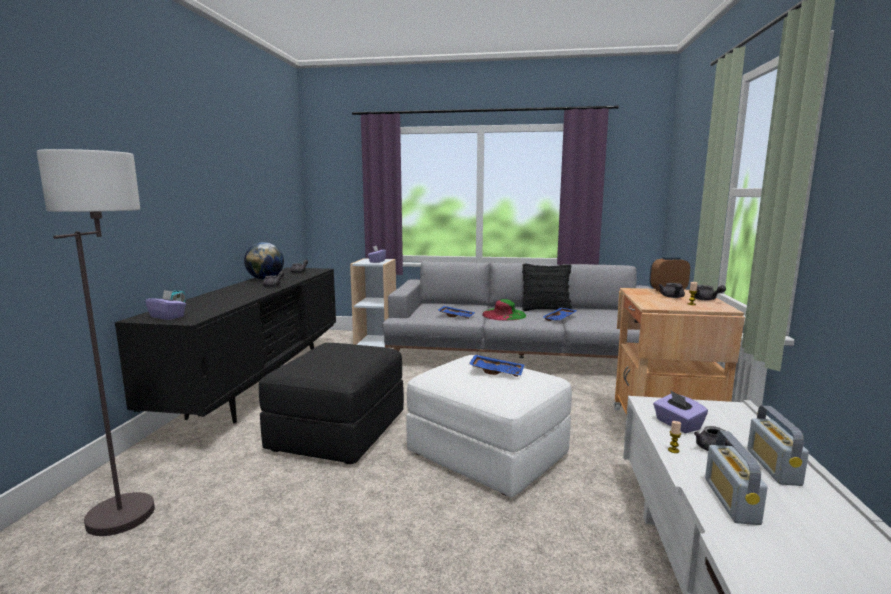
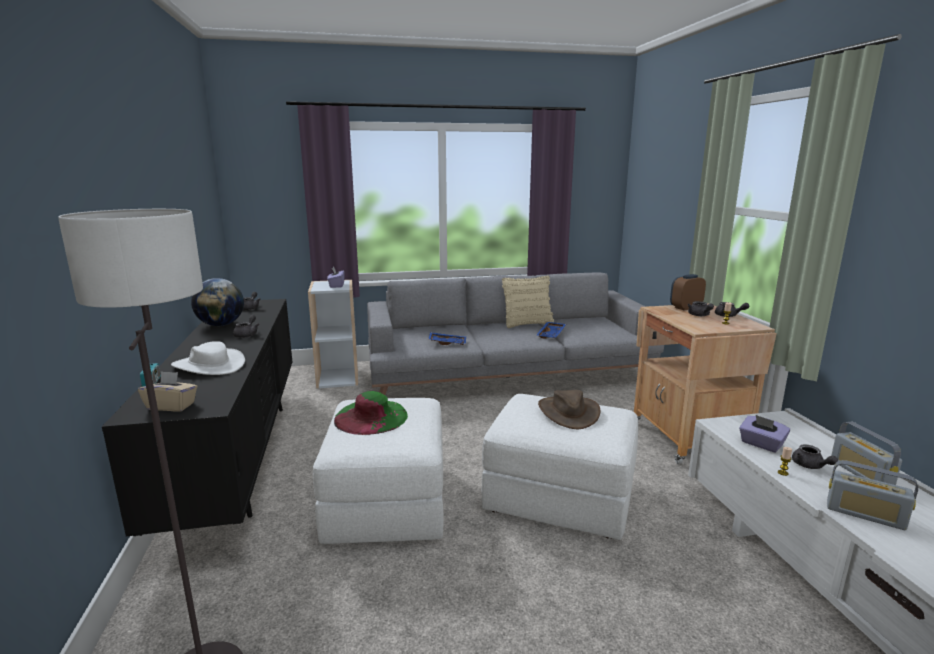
camera: 20 degrees left, 5 degrees up
purple tissue box [145,290,186,320] -> beige tissue box [138,371,198,411]
black ottoman [259,343,404,464] -> white ottoman [313,398,444,544]
blue tray [469,354,524,377] -> brown hat [538,390,600,429]
green hat [482,299,526,321] -> green hat moved to [334,391,408,435]
black pillow [522,264,572,311] -> beige pillow [502,276,554,328]
radio [705,431,767,525] -> radio turned 45 degrees counterclockwise [827,460,918,530]
none -> white hat [171,341,245,375]

